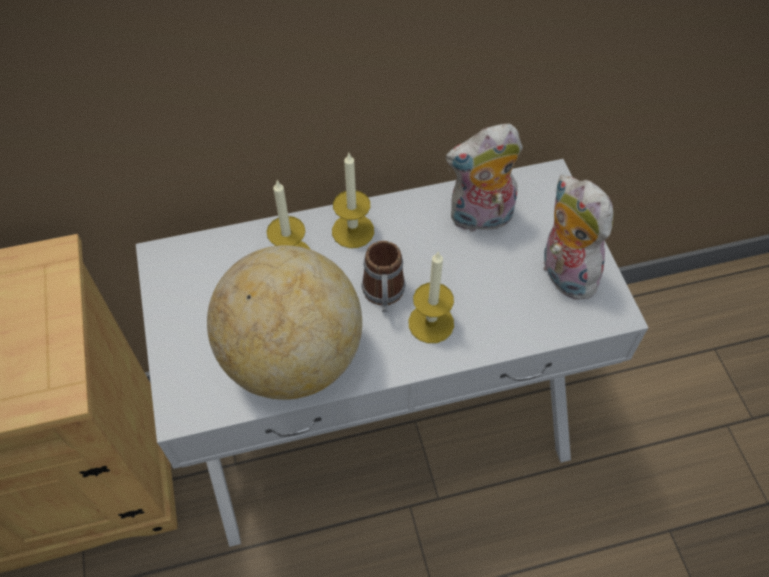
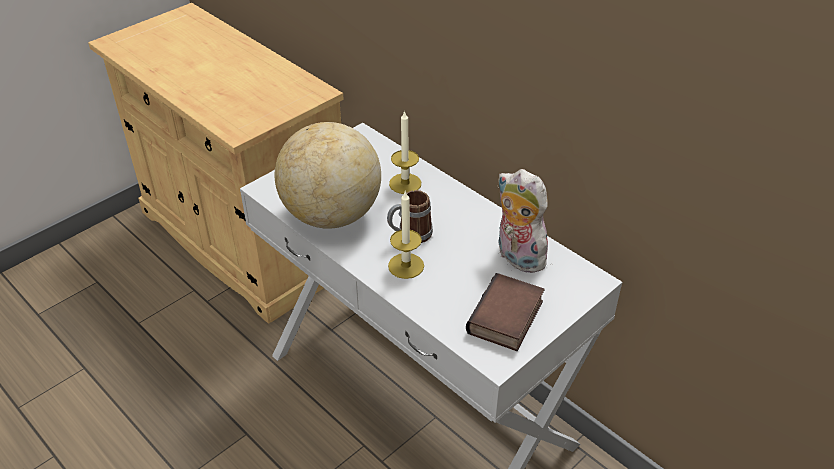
camera: 60 degrees right, 15 degrees down
candle [332,153,374,248] -> none
plush toy [543,175,614,300] -> book [466,273,545,351]

